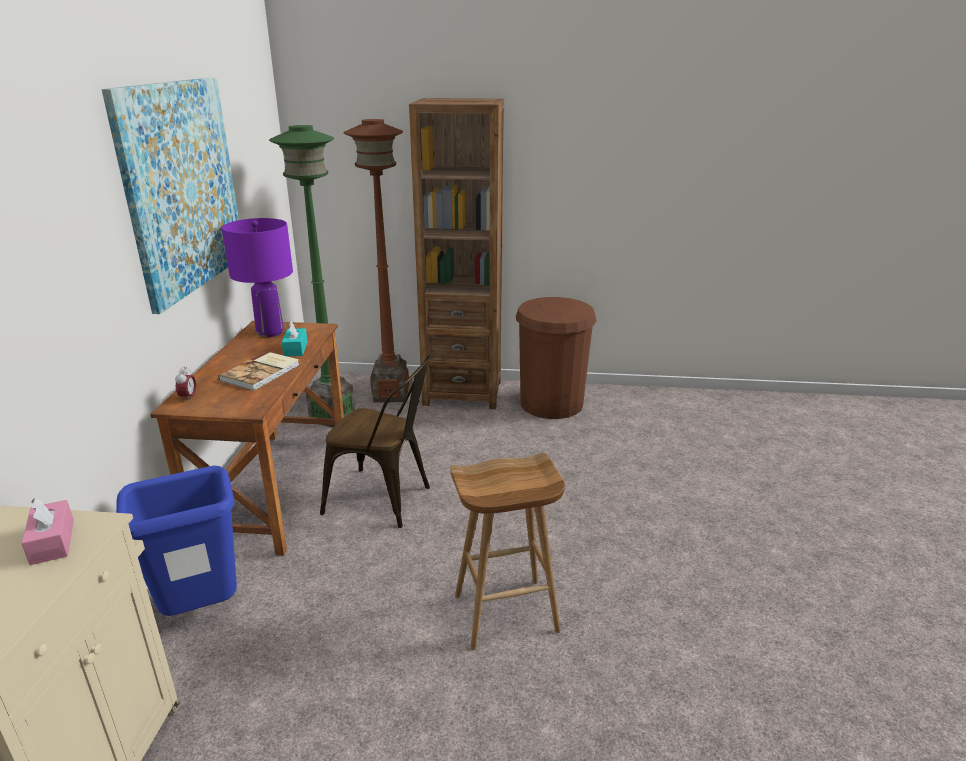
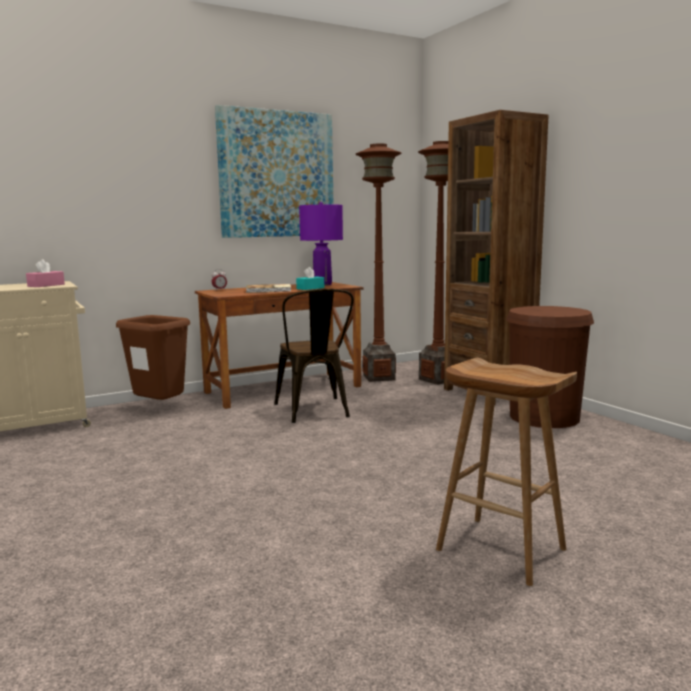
camera: 55 degrees right, 15 degrees down
blue trash can [116,466,237,616] -> brown trash can [116,315,190,400]
green floor lamp [269,125,355,428] -> brown floor lamp [356,144,402,382]
brown stool [450,453,565,650] -> brown stool moved to [436,358,577,586]

